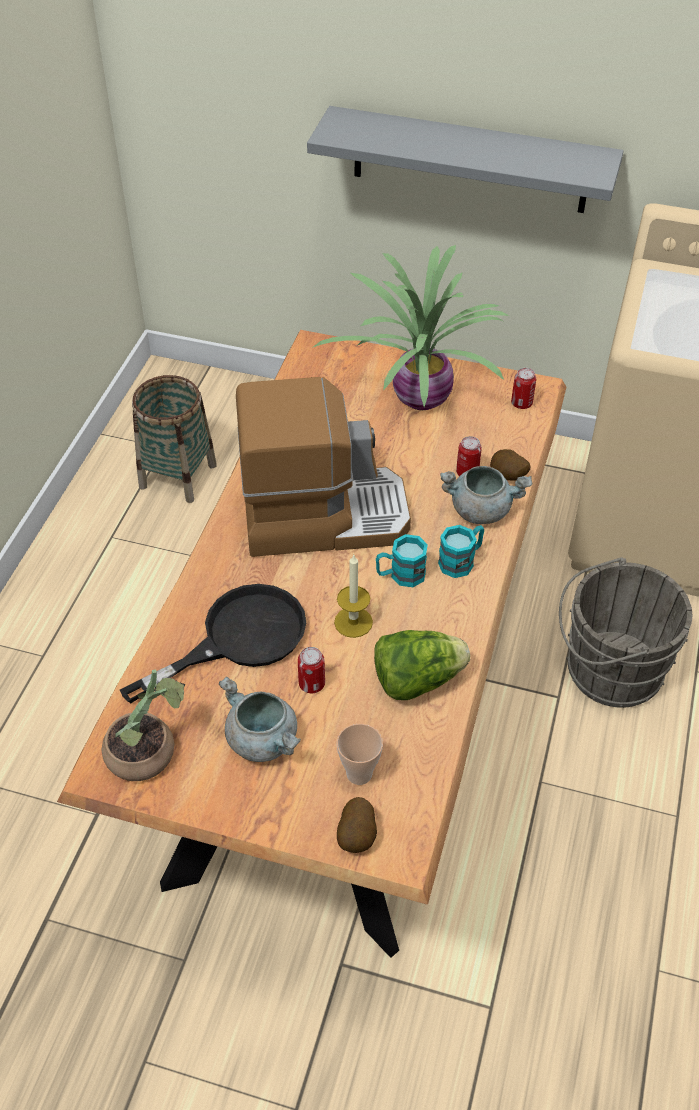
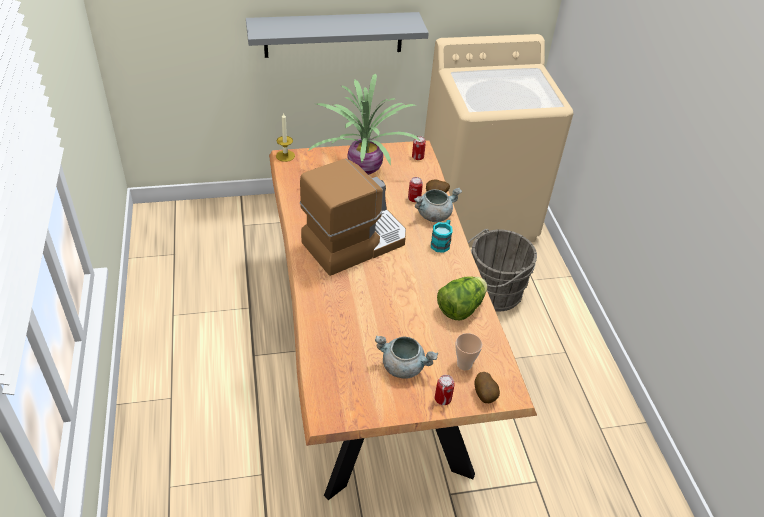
camera: 30 degrees left, 5 degrees down
potted plant [102,669,185,781] -> none
black frying pan [120,584,306,703] -> none
basket [132,375,217,503] -> none
can [298,647,325,693] -> can moved to [435,375,455,405]
candle [334,555,373,638] -> candle moved to [276,112,295,162]
turquoise mug [376,534,428,587] -> none

